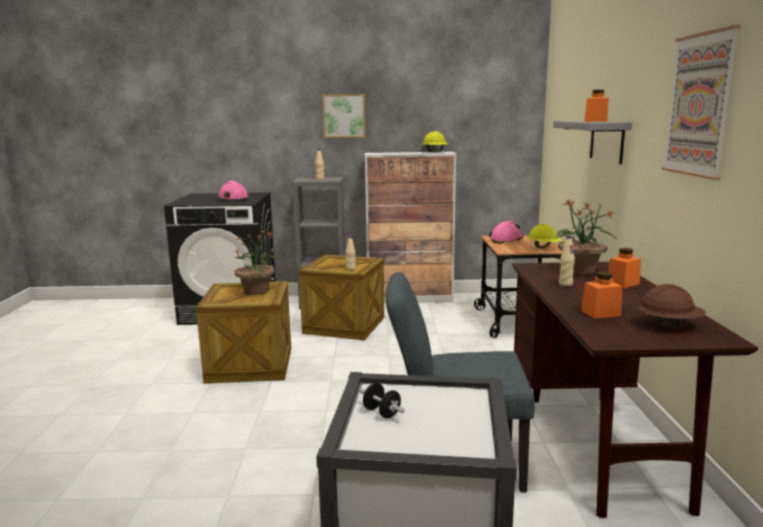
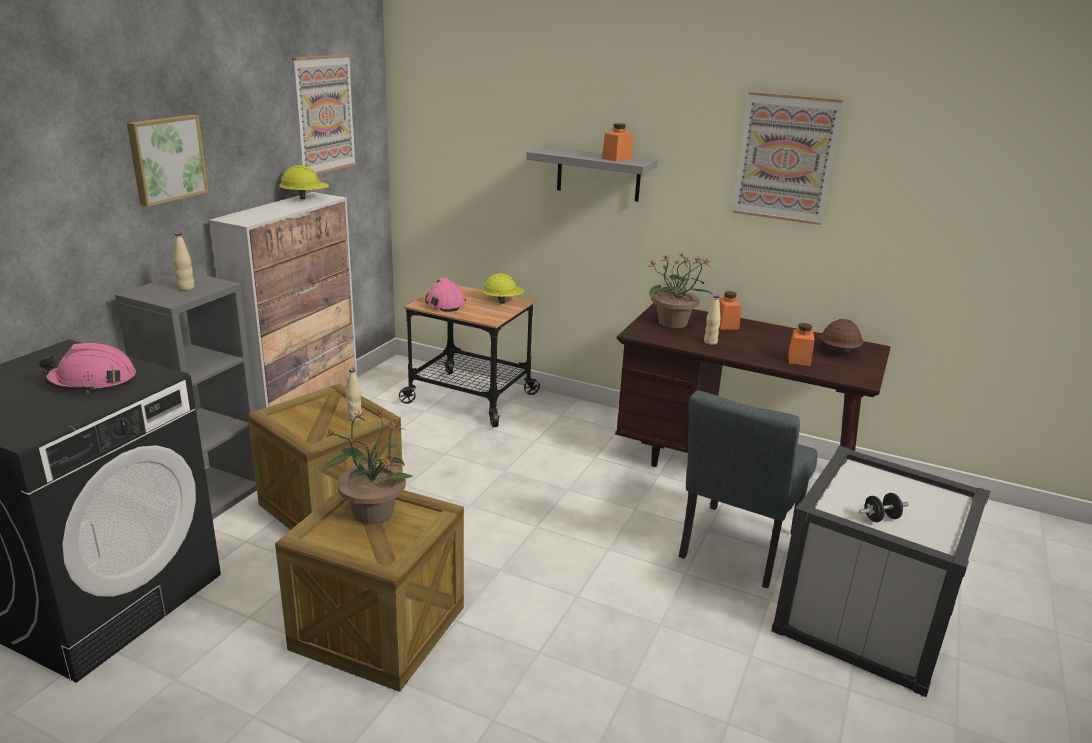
camera: 65 degrees left, 10 degrees up
none -> picture [292,54,357,174]

